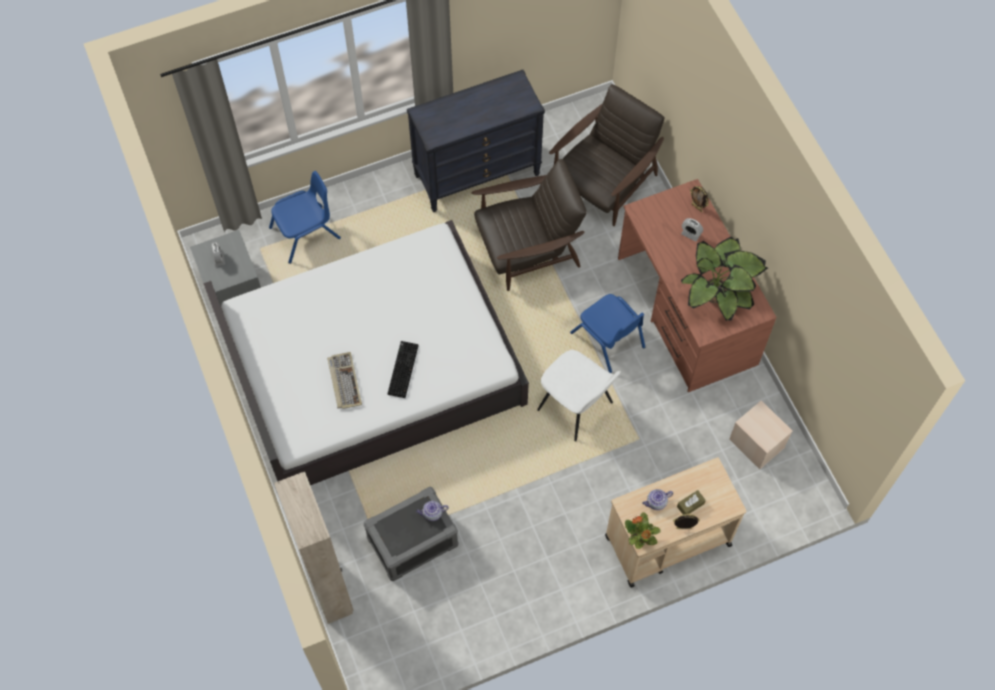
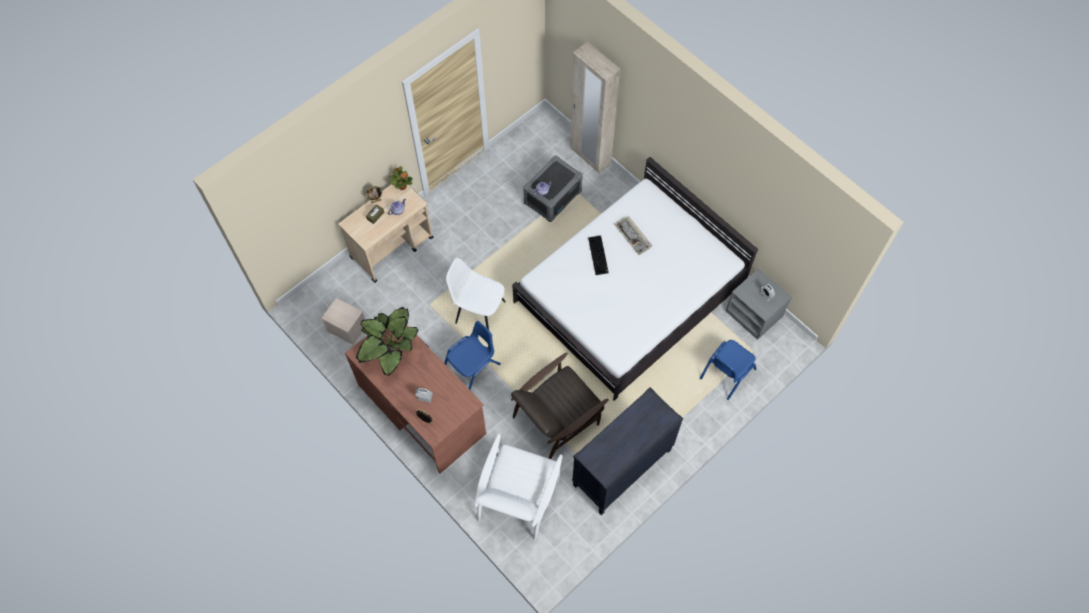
camera: 160 degrees right, 0 degrees up
brown armchair [549,84,665,226] -> white armchair [475,434,562,541]
blue chair [570,294,645,373] -> blue chair turned 105 degrees clockwise [444,321,501,390]

